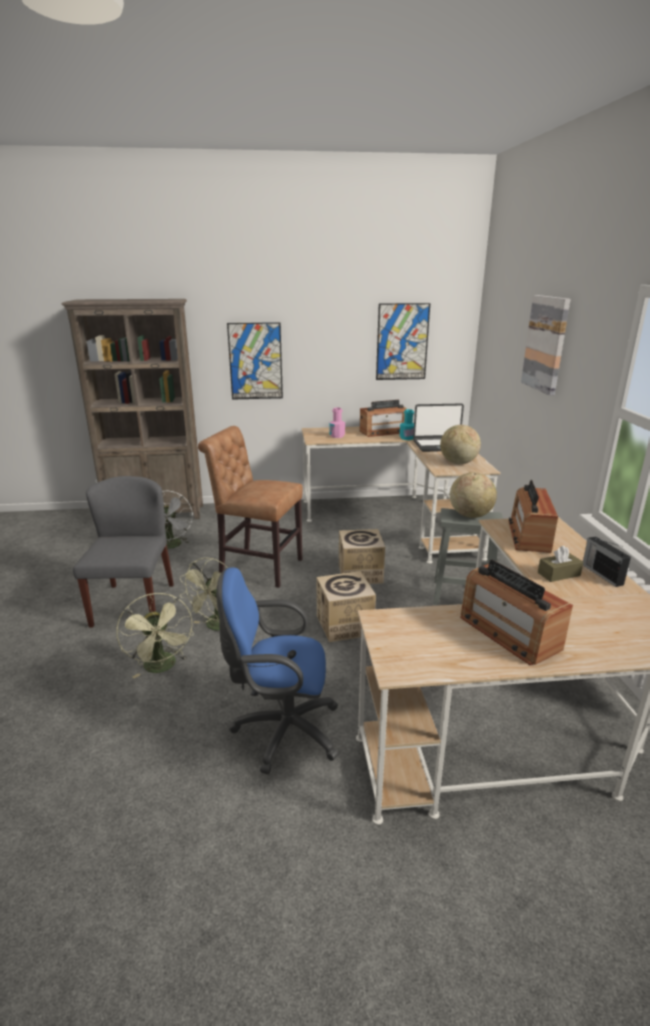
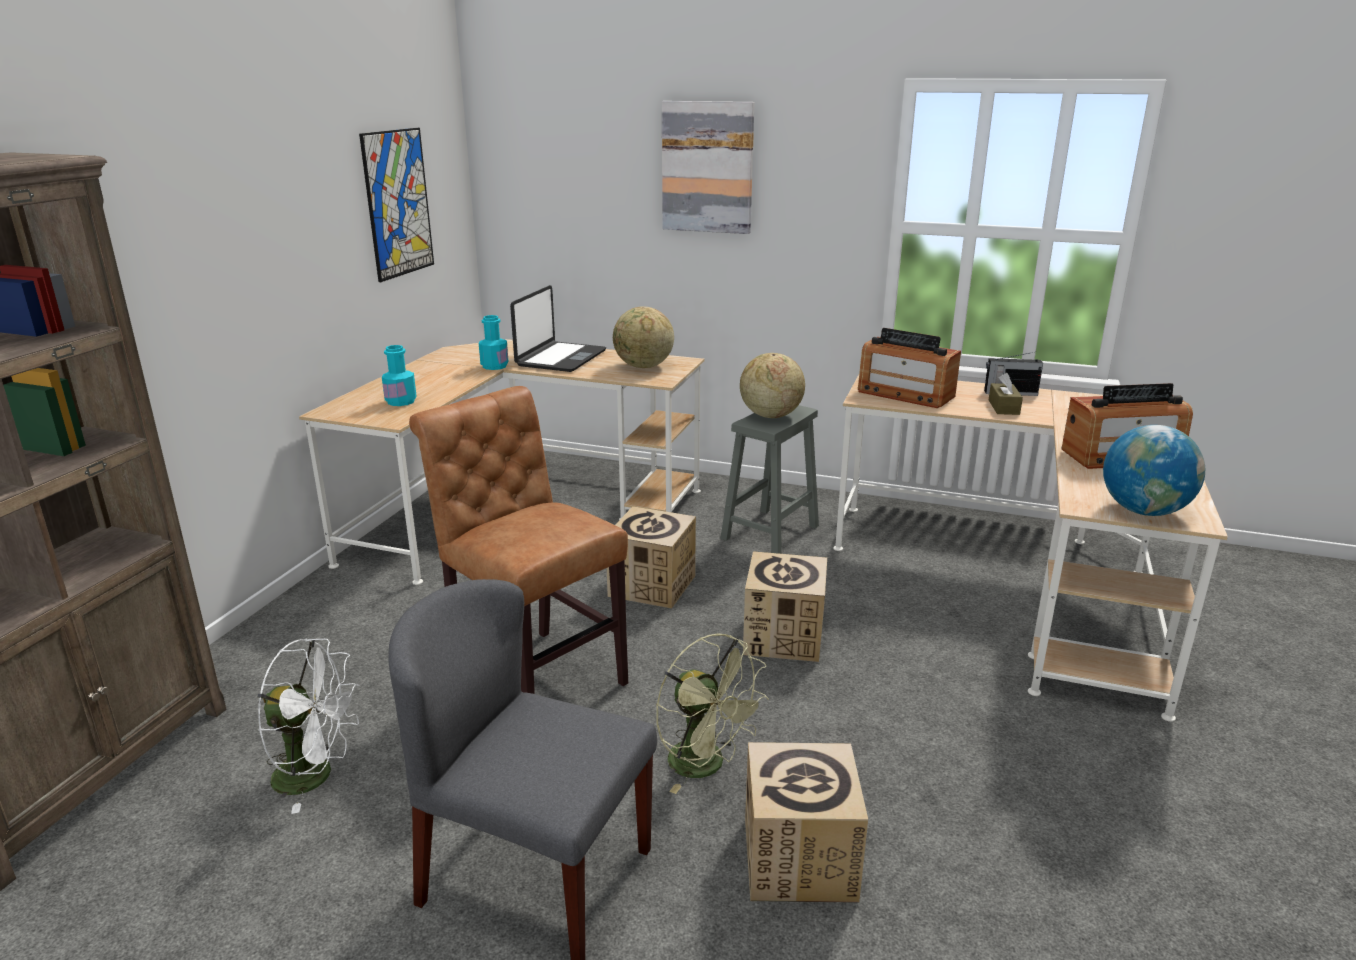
camera: 65 degrees left, 0 degrees up
green fan [116,593,193,678] -> cardboard box [745,742,868,903]
brown chair [198,426,303,588] -> brown chair turned 90 degrees clockwise [409,386,628,694]
blue office chair [216,567,338,775] -> none
picture [227,322,283,400] -> none
pink bottle [329,408,345,438] -> turquoise bottle [382,345,417,406]
radio [360,400,407,437] -> none
none -> globe [1103,425,1205,516]

